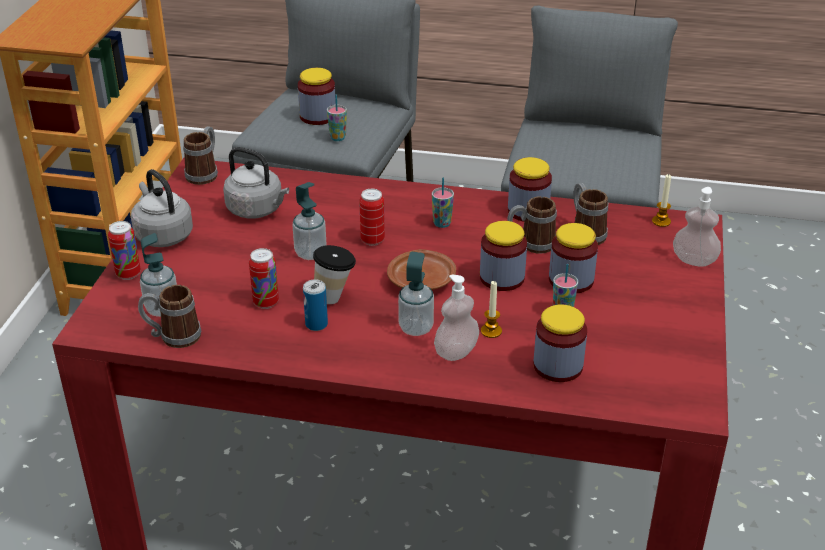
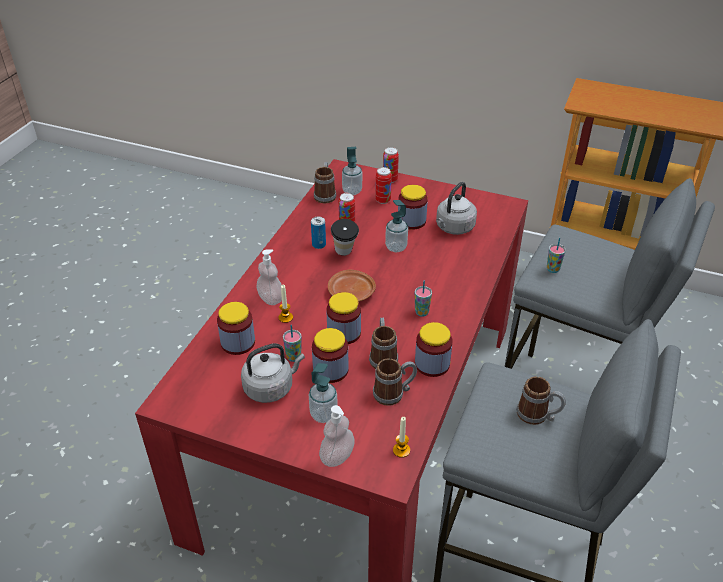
camera: 100 degrees right, 5 degrees up
grey kettle [131,169,193,247] -> grey kettle moved to [241,343,305,403]
mug [183,126,218,185] -> mug moved to [516,376,566,425]
jar [298,68,336,125] -> jar moved to [398,185,428,230]
can [359,189,385,246] -> can moved to [375,167,392,204]
soap dispenser [398,252,434,336] -> soap dispenser moved to [309,363,338,423]

